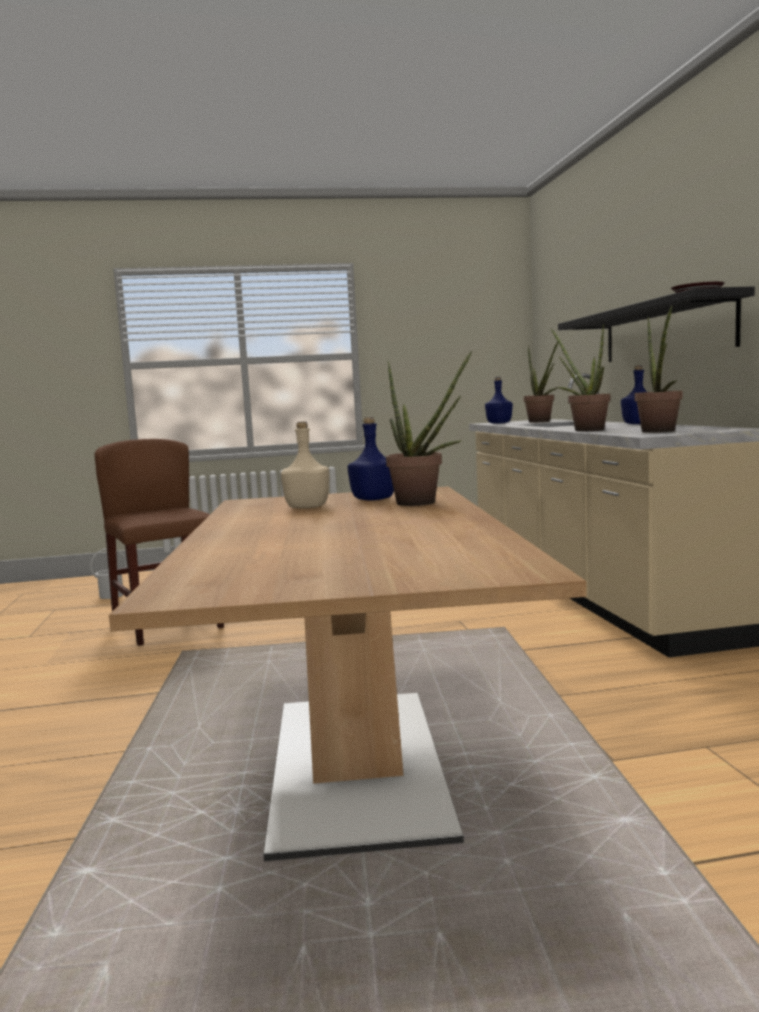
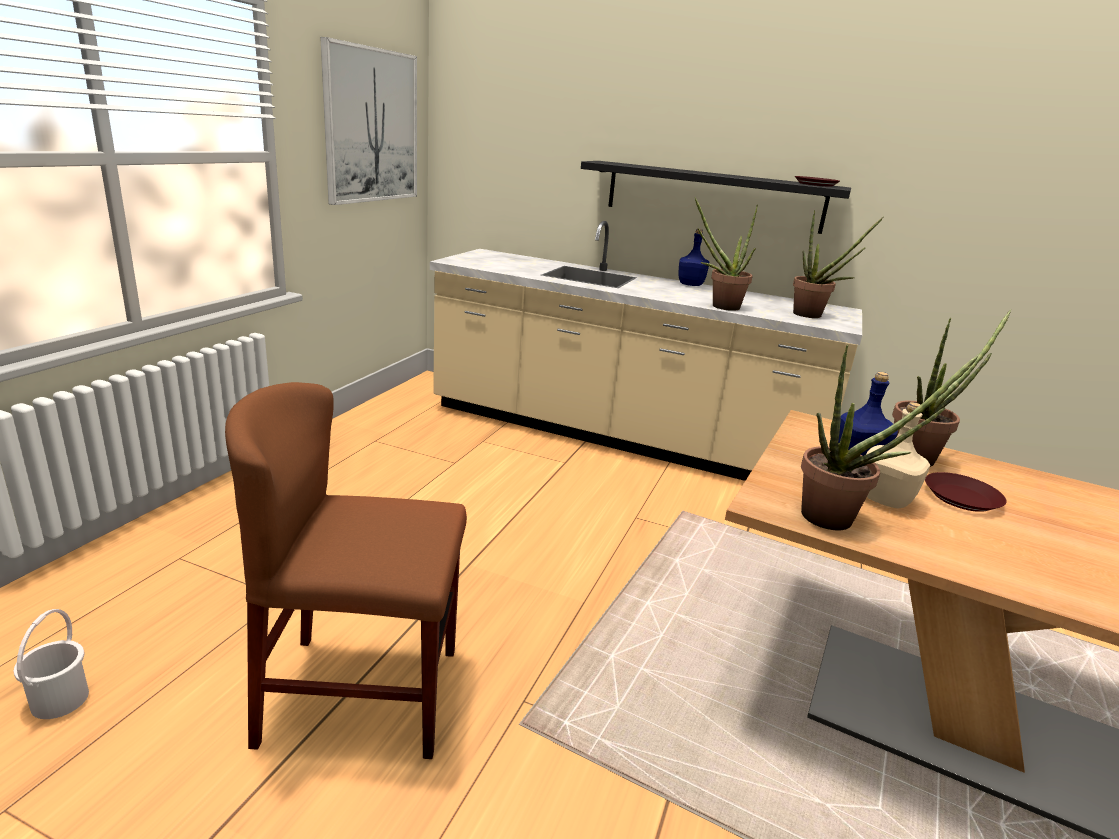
camera: 60 degrees left, 15 degrees up
blue bottle [485,377,513,424] -> none
potted plant [524,341,558,423] -> potted plant moved to [801,345,979,531]
none -> picture [320,37,417,205]
none -> brown plate [925,472,1007,512]

